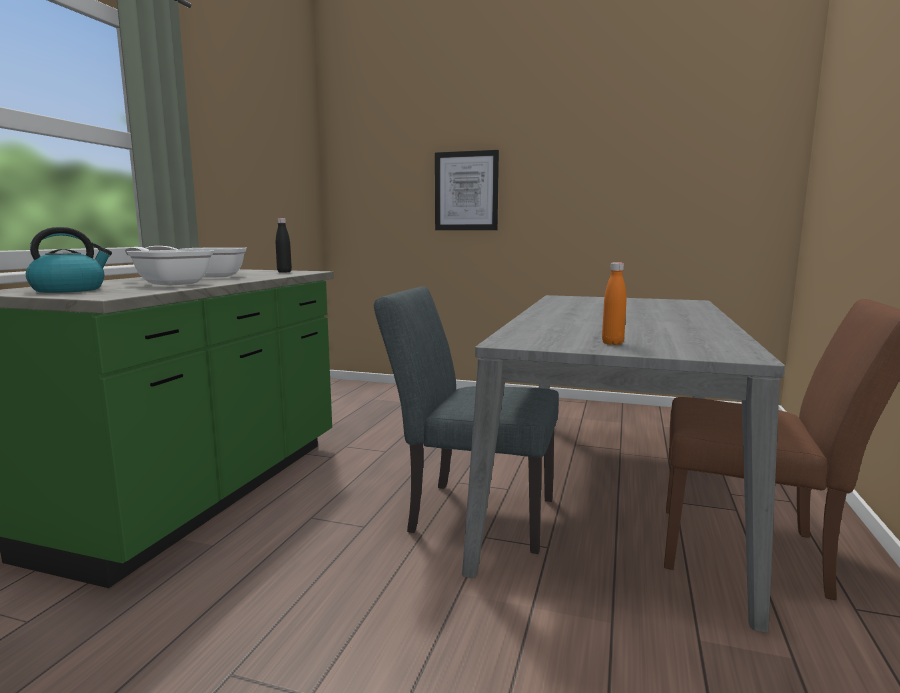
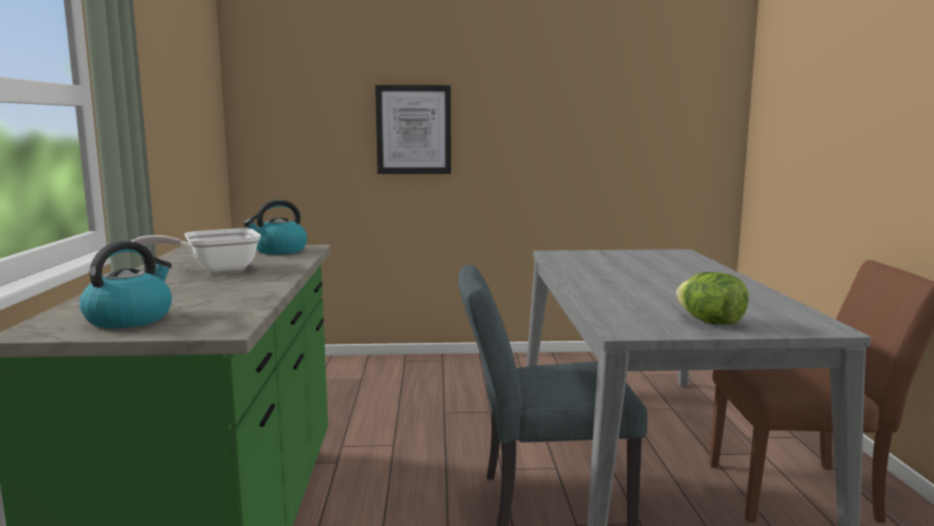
camera: 20 degrees left, 0 degrees up
frying pan [125,247,214,286] -> none
black bottle [276,218,292,272] -> kettle [243,200,307,254]
orange bottle [602,262,626,345] -> lettuce [676,272,749,325]

